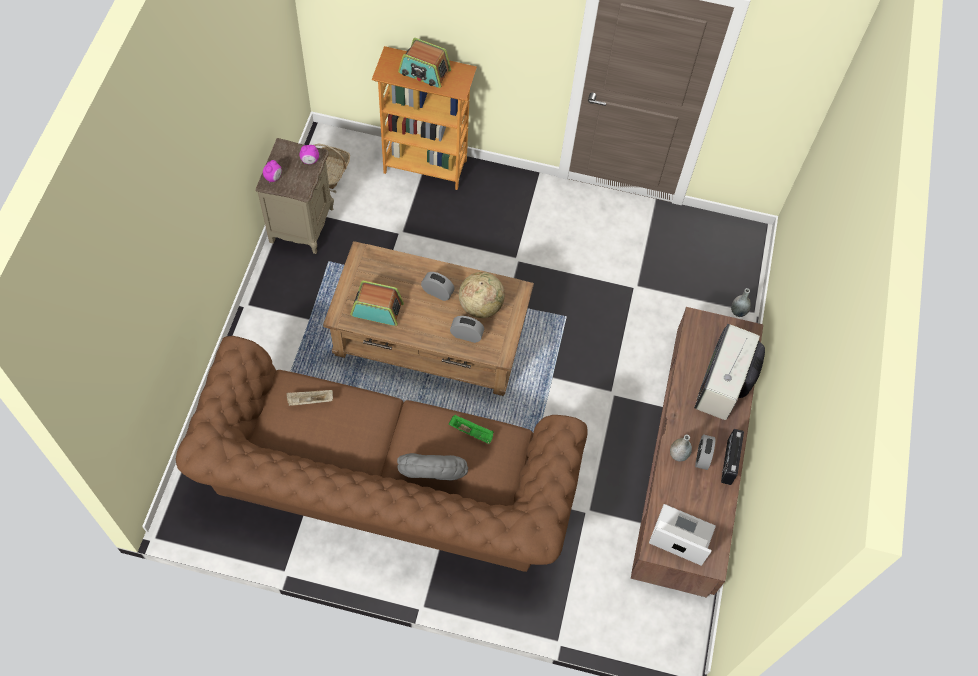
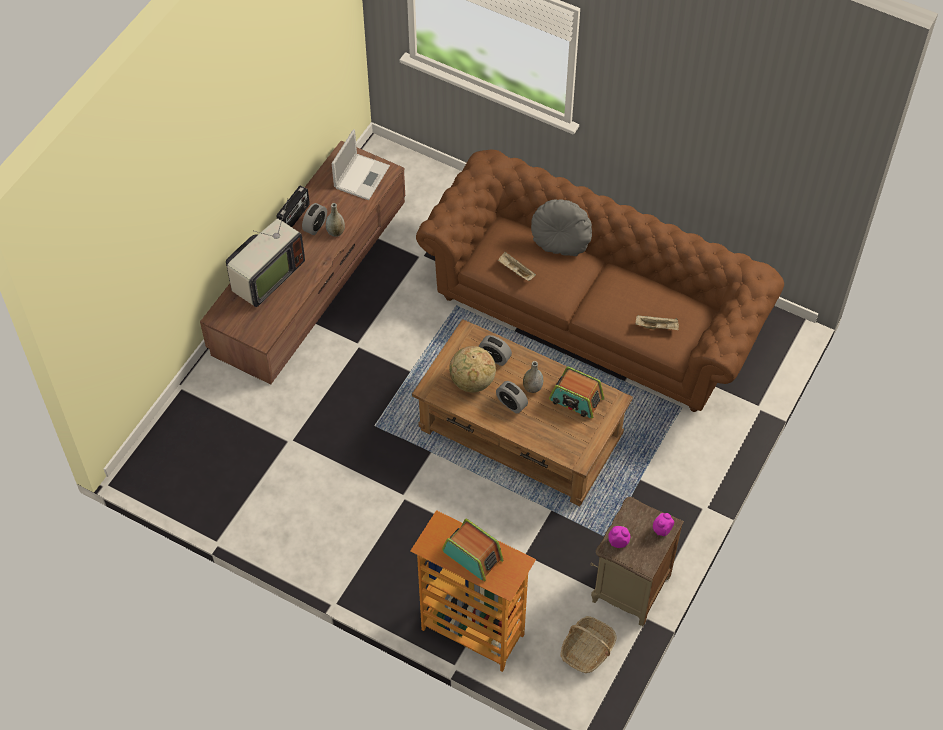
camera: 160 degrees left, 5 degrees down
green tray [449,415,494,444] -> beige tray [498,252,536,281]
laptop [649,504,716,566] -> laptop turned 105 degrees counterclockwise [331,129,390,200]
grey vase [731,288,751,317] -> grey vase moved to [523,361,543,393]

